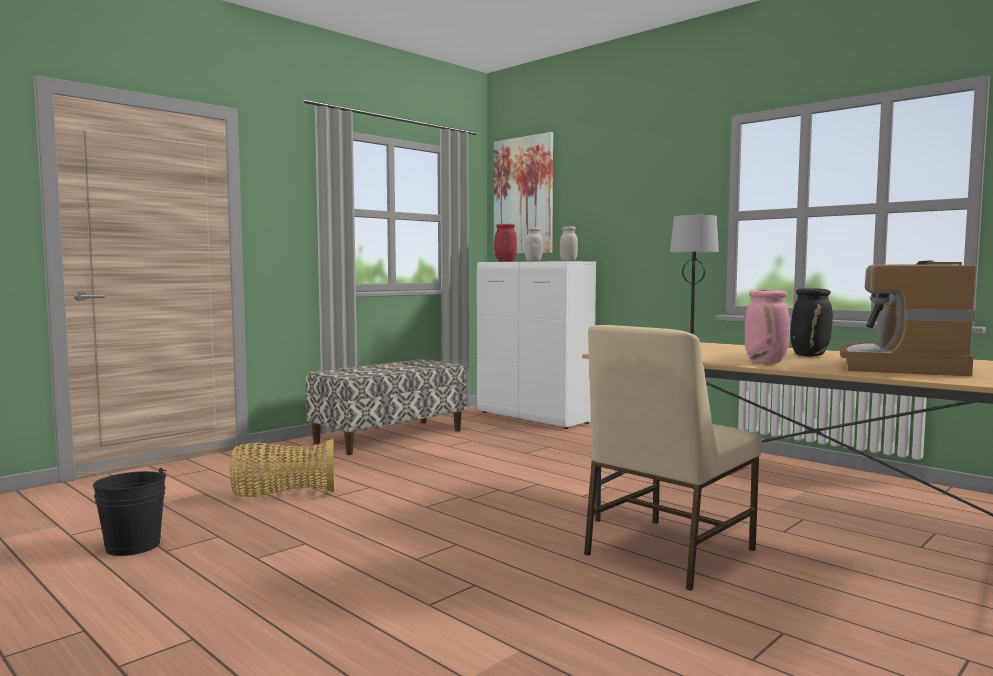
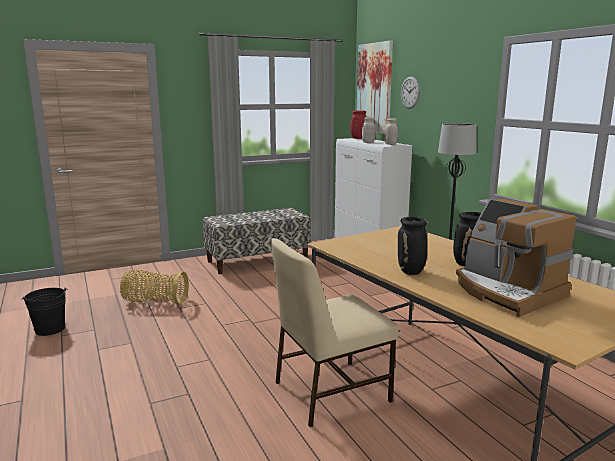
camera: 20 degrees right, 10 degrees up
pink vase [744,289,790,364] -> black vase [398,217,427,275]
coffee machine [840,260,976,376] -> coffee machine turned 75 degrees counterclockwise [456,199,576,317]
none -> wall clock [401,76,420,109]

